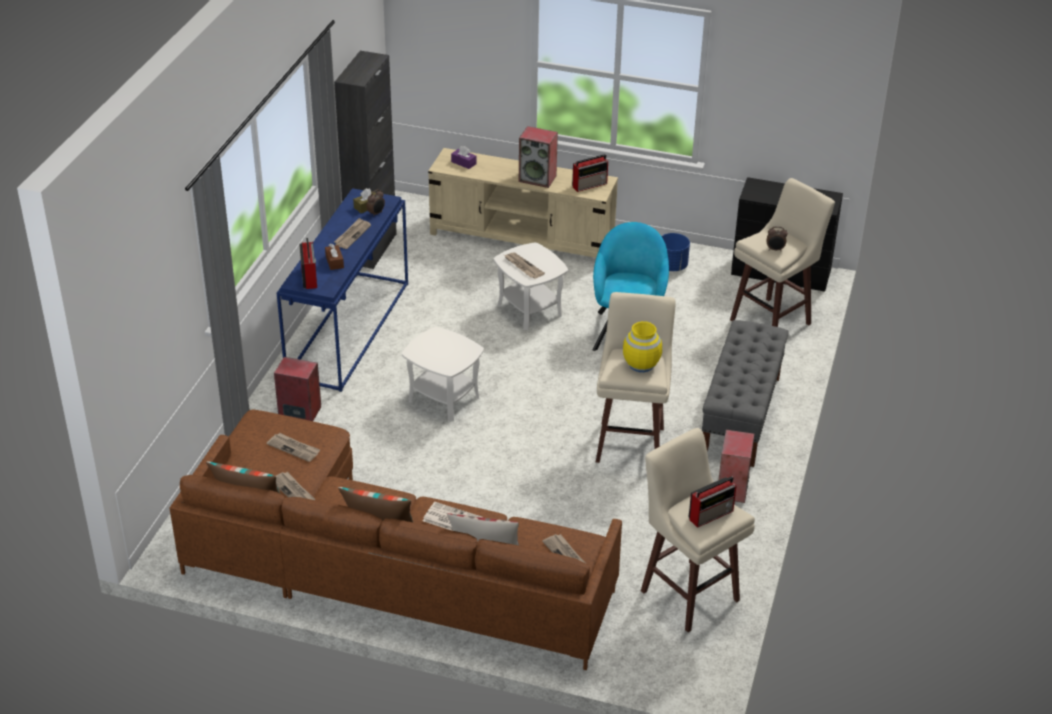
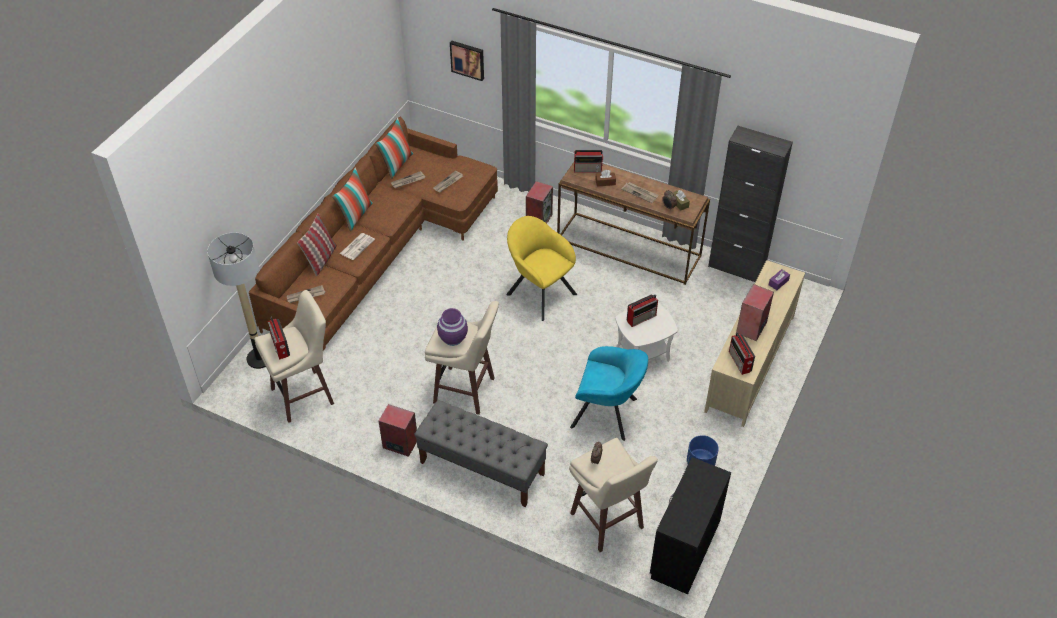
camera: 100 degrees right, 10 degrees up
blue console table [277,188,408,392] -> brown console table [557,162,710,285]
white side table [402,327,484,421] -> yellow armchair [506,216,577,321]
newspaper [504,252,545,279] -> radio [627,294,658,327]
yellow vase [623,321,662,372] -> purple vase [437,308,468,346]
none -> floor lamp [207,233,266,369]
none -> picture [450,41,484,81]

